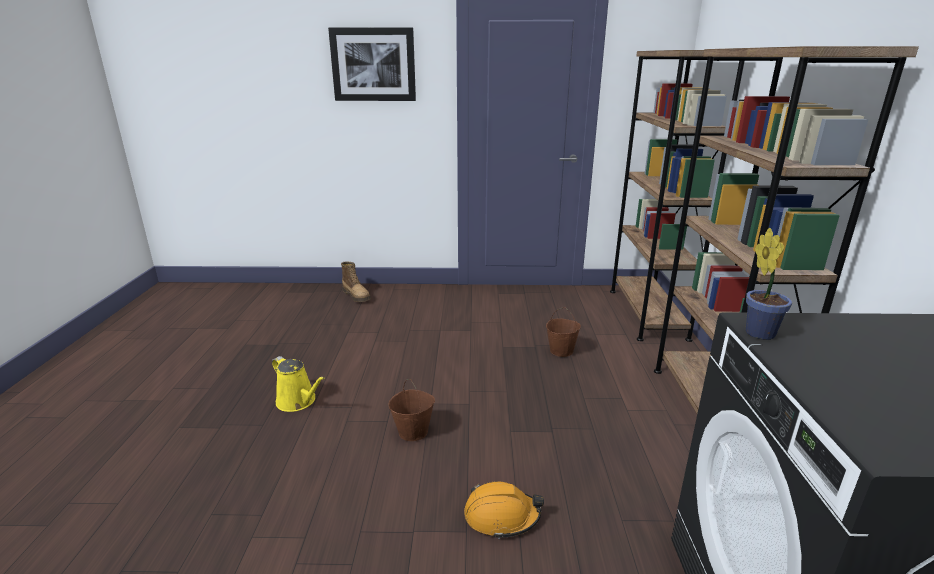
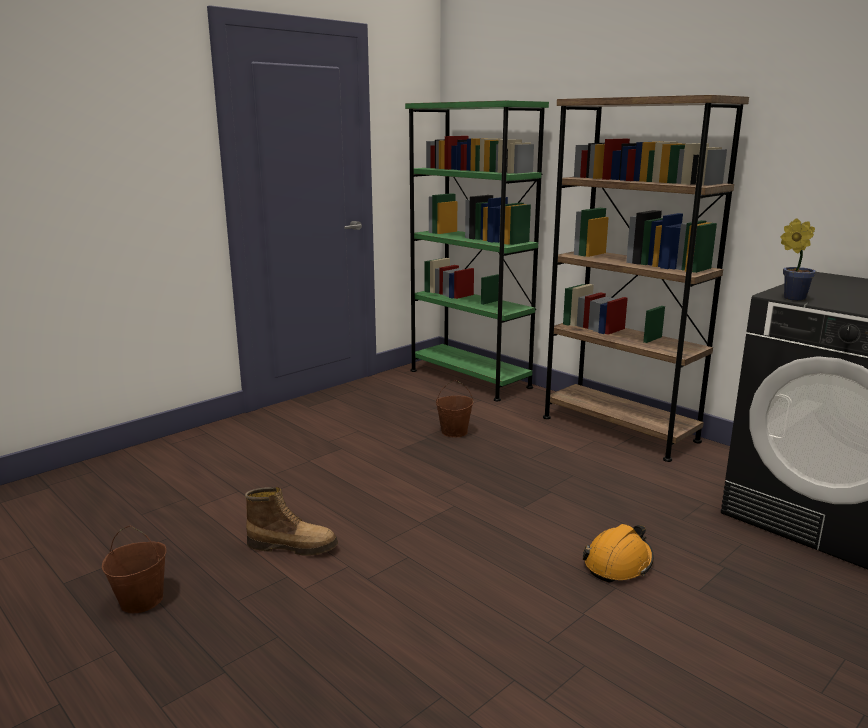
camera: 45 degrees left, 5 degrees down
yellow watering can [272,356,325,412] -> none
picture [328,27,416,101] -> none
boot [341,262,371,302] -> boot moved to [245,487,338,556]
brown bucket [388,379,435,441] -> brown bucket moved to [102,526,166,613]
brown bookcase [610,50,745,342] -> green bookcase [405,100,549,401]

